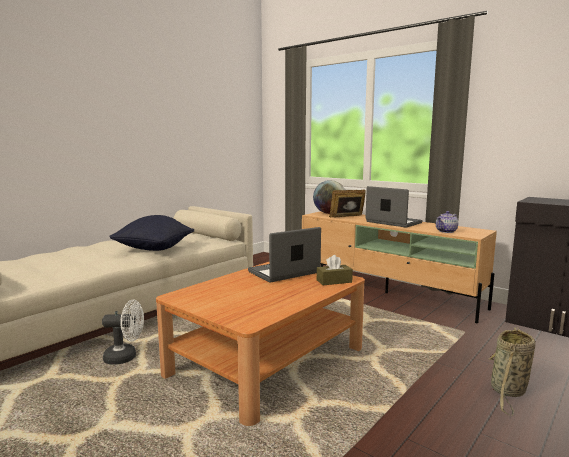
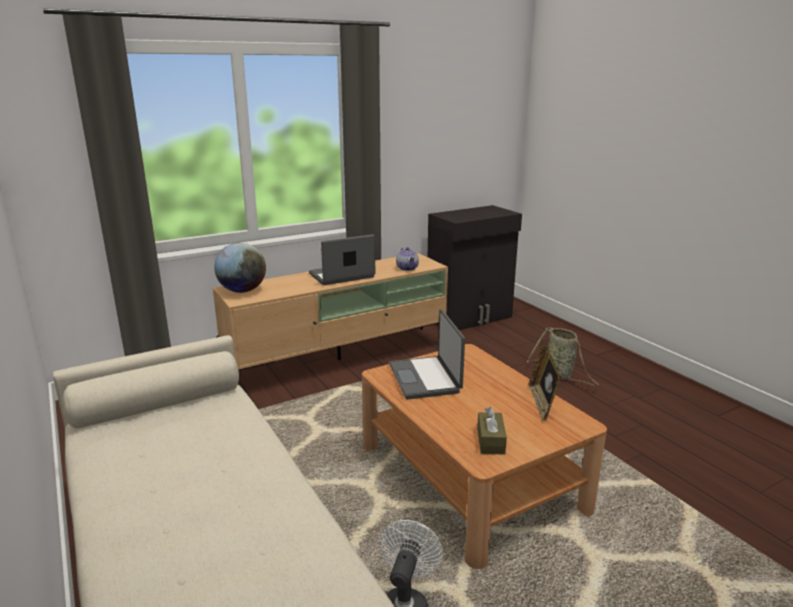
camera: 70 degrees left, 10 degrees up
black pillow [109,215,195,251] -> none
brown tissue box [317,255,353,285] -> brown tissue box moved to [477,407,507,455]
picture frame [329,190,366,217] -> picture frame moved to [528,343,562,421]

